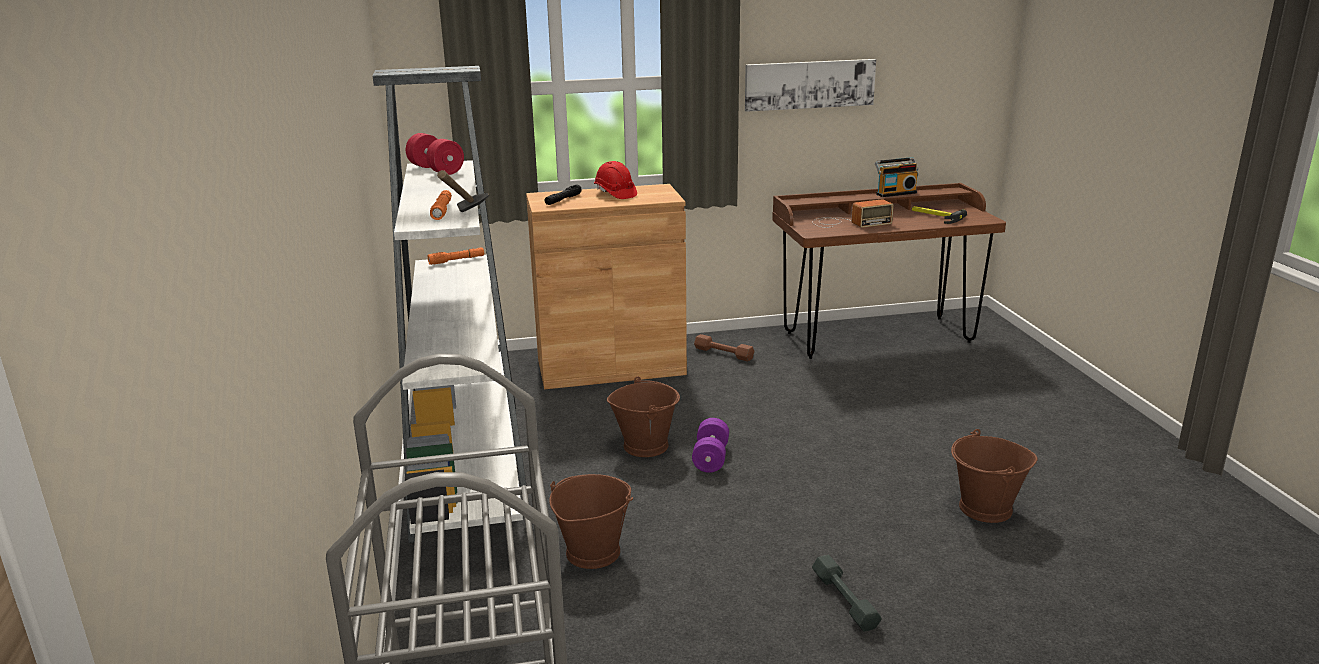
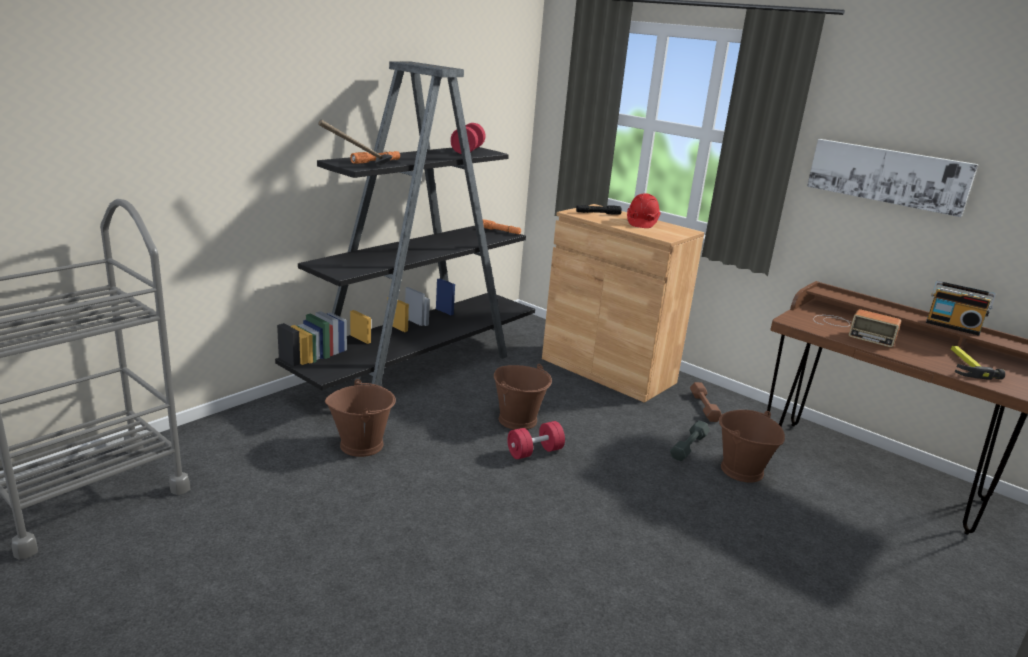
camera: 50 degrees right, 0 degrees up
white bookcase [372,66,533,543] -> black bookcase [275,61,535,391]
purple dumbbell [692,418,729,473] -> red dumbbell [507,421,565,459]
grey dumbbell [812,555,882,632] -> grey dumbbell moved to [670,420,710,461]
brown bucket [951,429,1038,523] -> brown bucket moved to [719,410,785,482]

